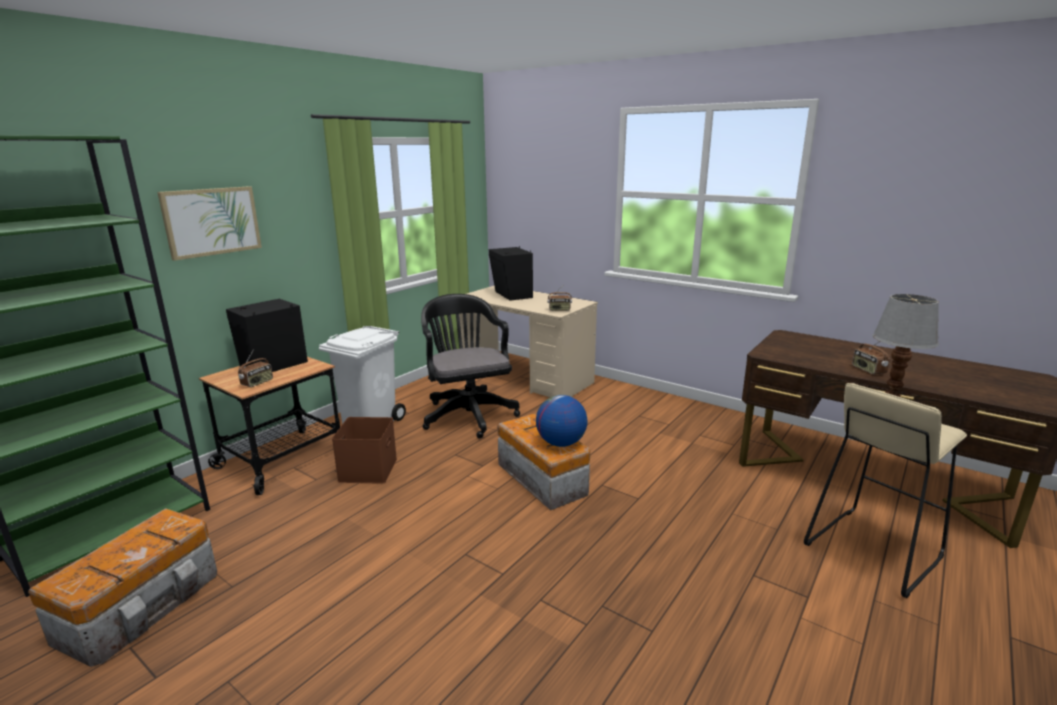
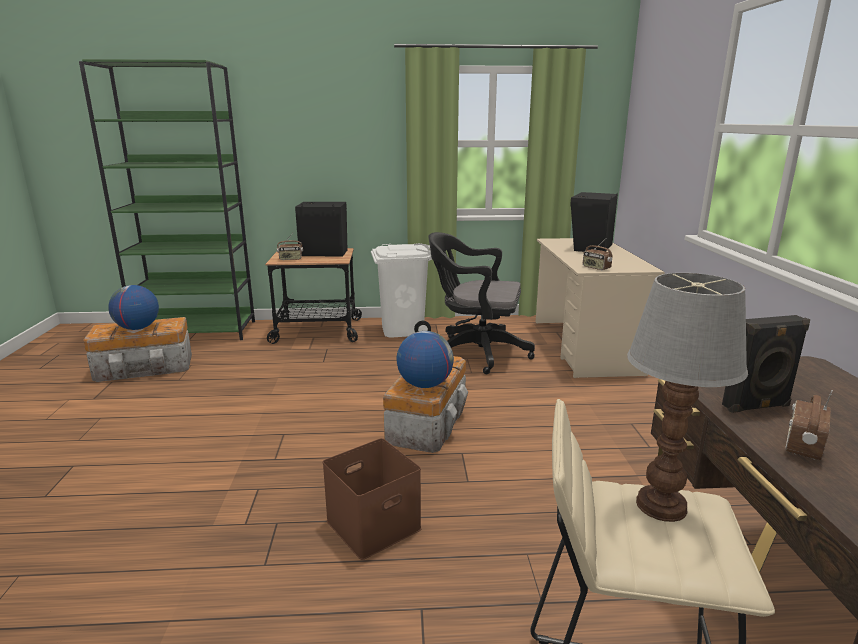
camera: 50 degrees right, 0 degrees up
picture [157,186,262,261] -> none
brown storage box [332,417,397,484] -> brown storage box moved to [323,438,422,560]
black office chair [421,294,520,439] -> black office chair turned 105 degrees counterclockwise [428,232,535,374]
none -> globe [108,285,159,330]
none -> black speaker [722,315,810,413]

